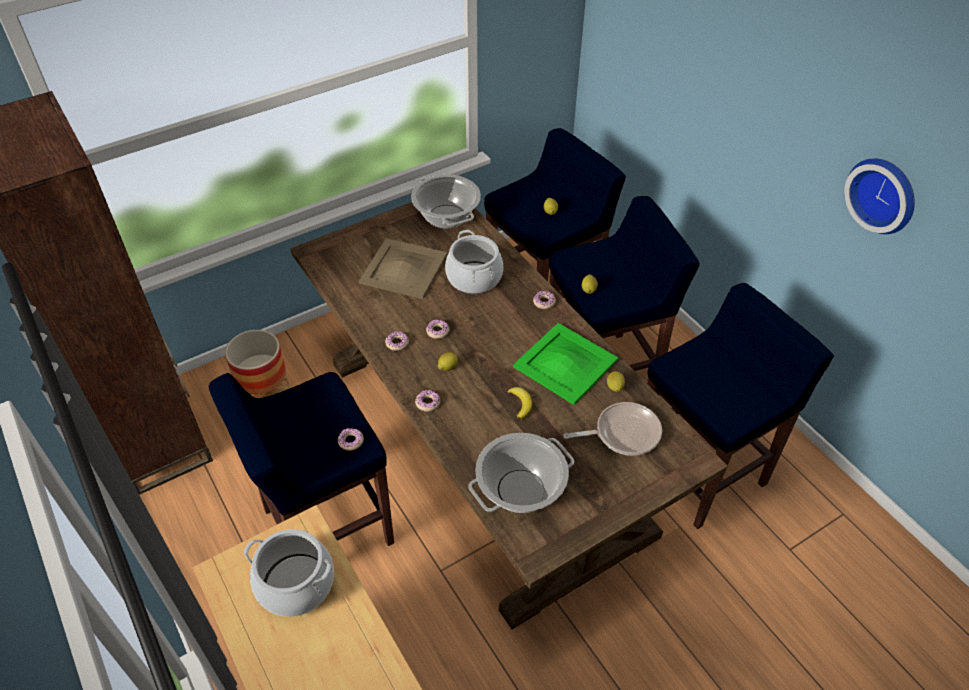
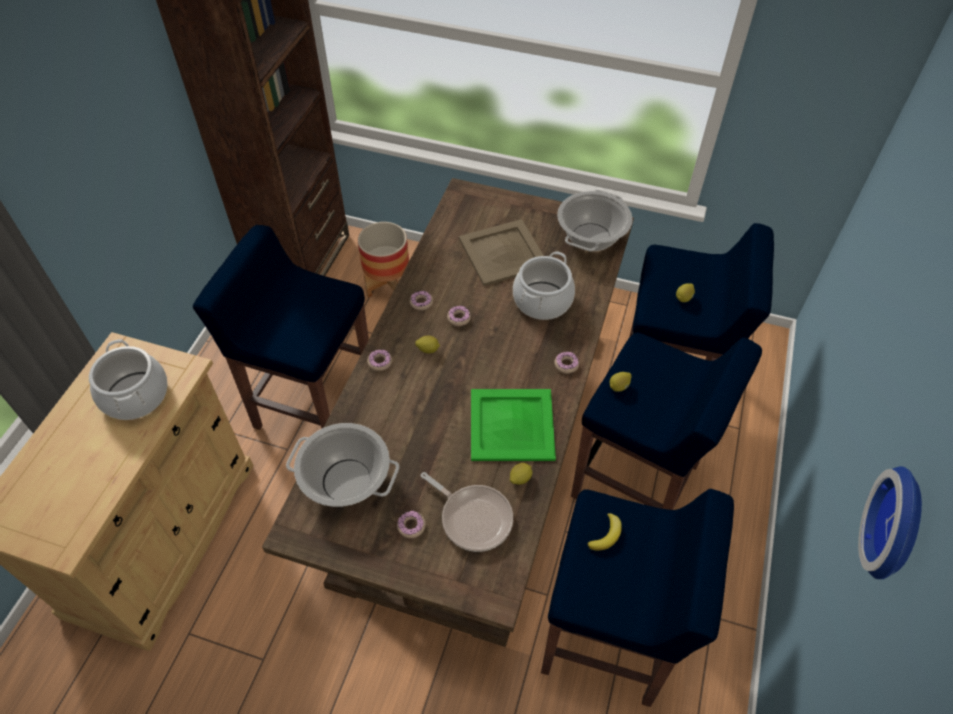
camera: 50 degrees right, 5 degrees up
donut [338,428,364,451] -> donut moved to [397,511,426,538]
banana [507,387,532,419] -> banana moved to [587,513,622,550]

